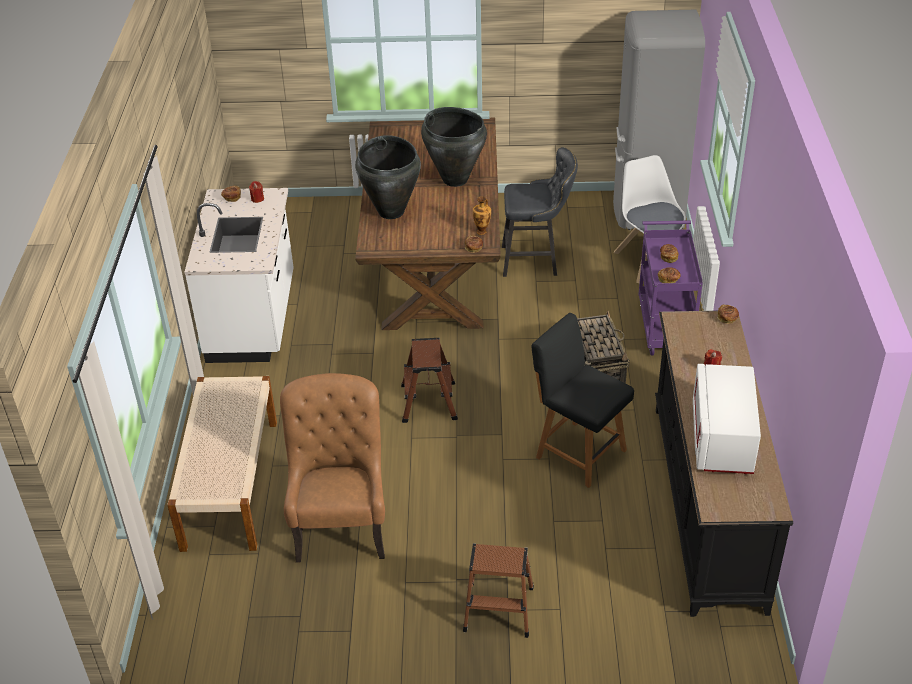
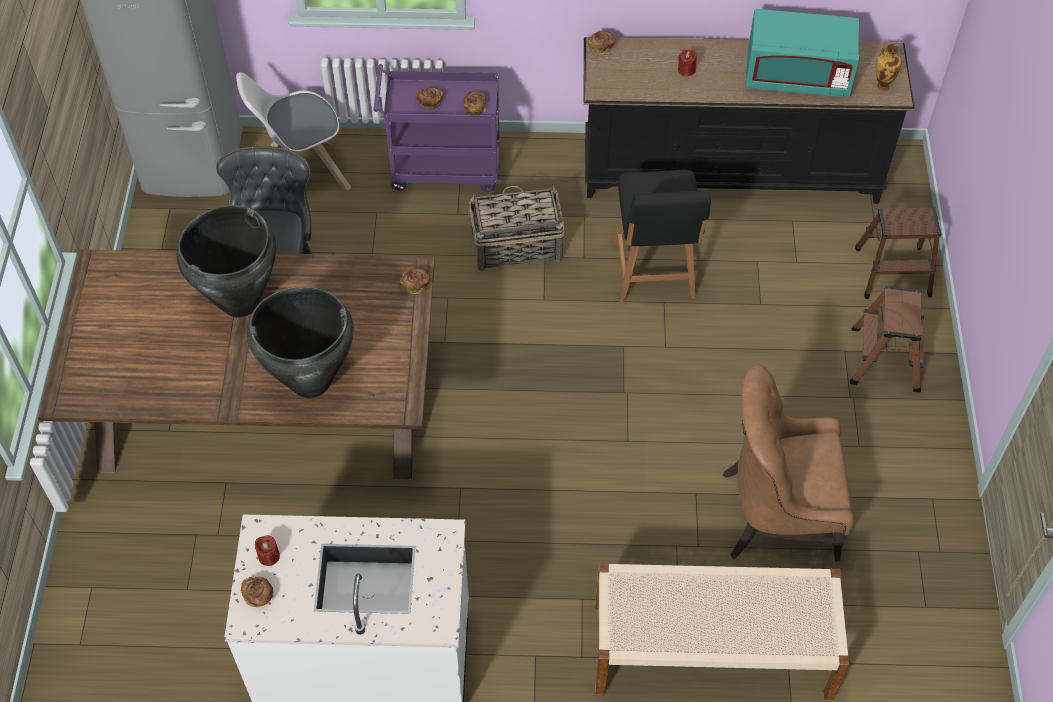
camera: 90 degrees left, 15 degrees up
brown step ladder [401,338,458,423] -> brown step ladder moved to [855,207,941,299]
vase [473,196,491,235] -> vase moved to [876,44,901,91]
black chair [532,313,634,488] -> black chair turned 45 degrees counterclockwise [613,170,711,303]
white microwave [693,364,761,474] -> turquoise microwave [745,9,860,97]

